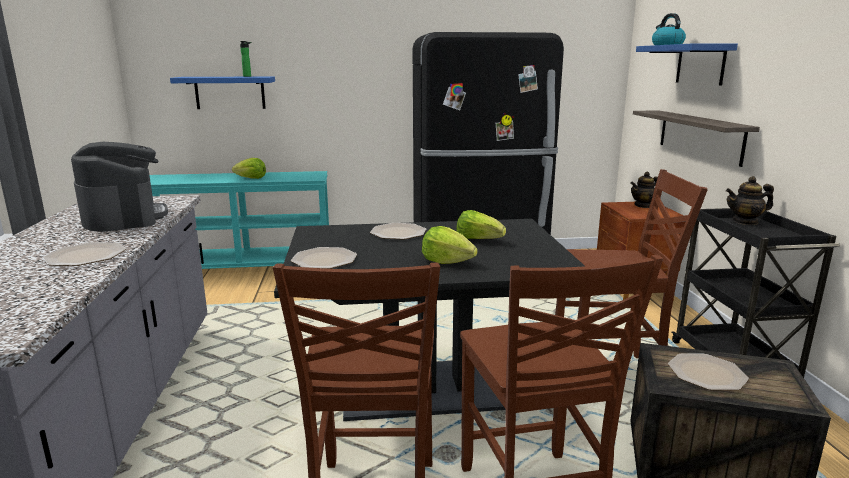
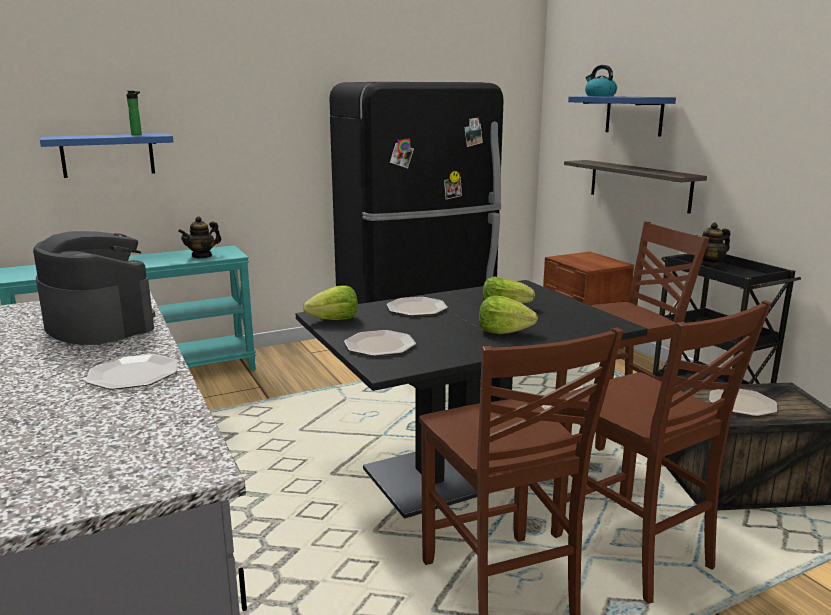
camera: 20 degrees left, 0 degrees up
lettuce [232,158,266,179] -> lettuce moved to [303,285,358,320]
teapot [630,171,658,208] -> teapot moved to [178,216,221,258]

